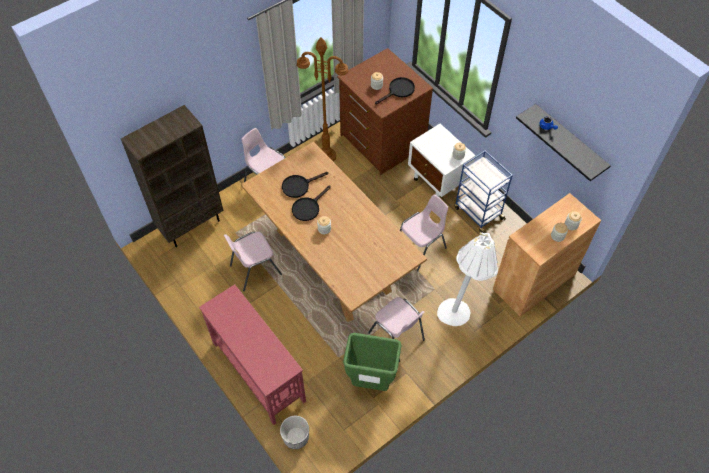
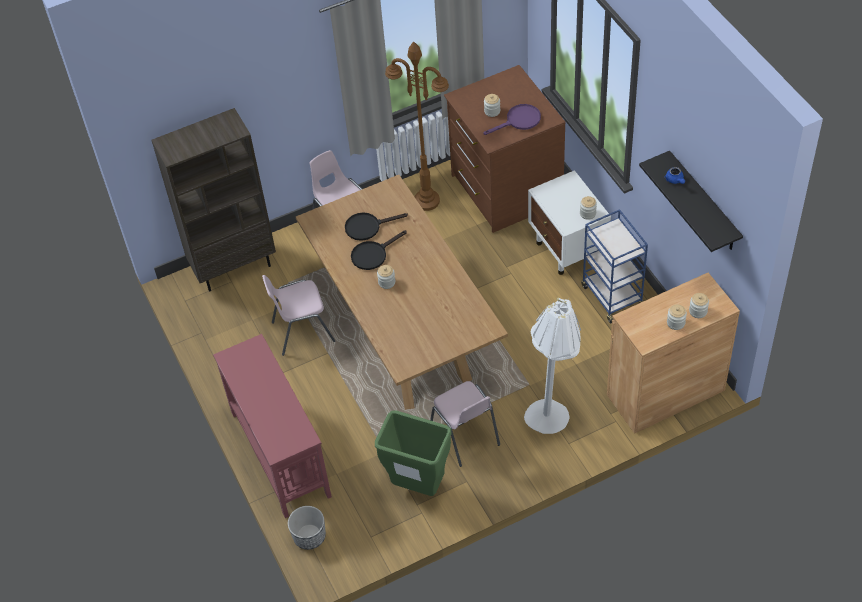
camera: 15 degrees right, 5 degrees down
black frying pan [375,77,415,104] -> purple frying pan [483,104,541,135]
pink chair [400,194,448,271] -> none

